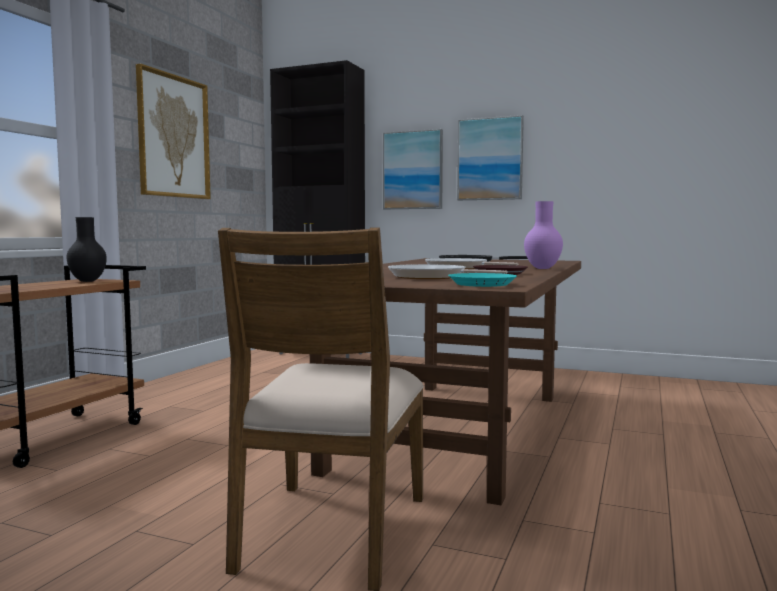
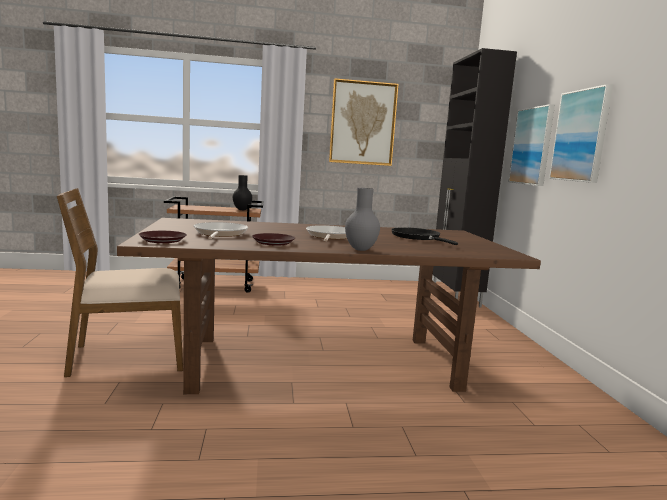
camera: 60 degrees right, 5 degrees up
turquoise plate [448,273,517,287] -> brown plate [138,231,187,243]
purple vase [524,201,563,269] -> grey vase [345,188,380,251]

